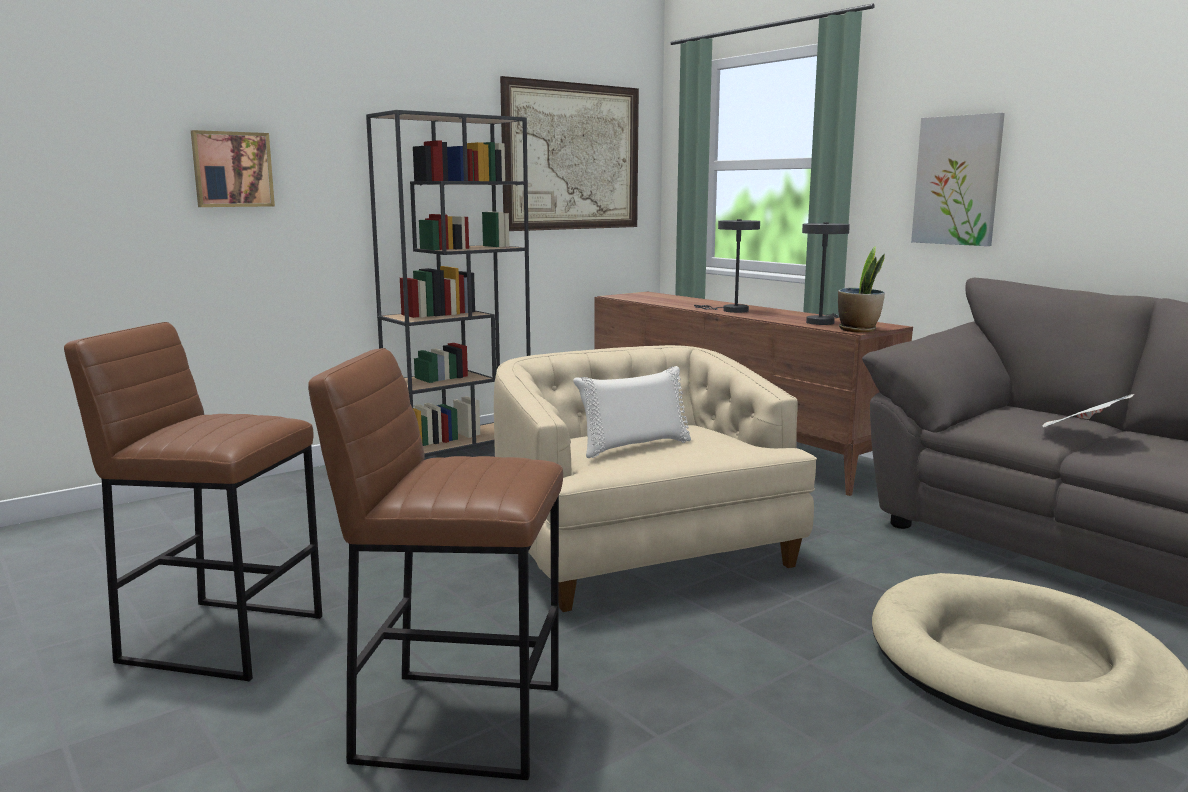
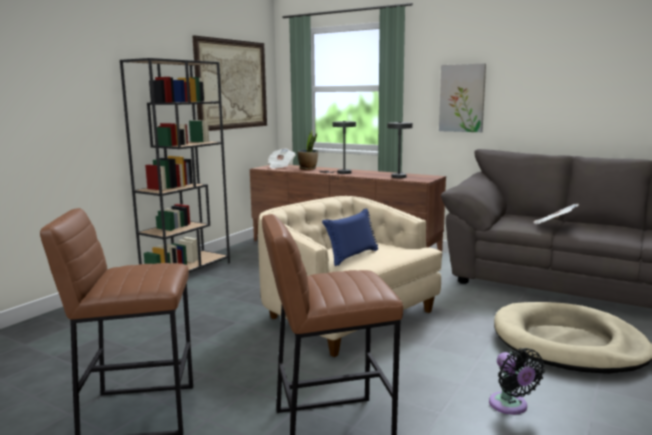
camera: 20 degrees left, 0 degrees up
picture [191,130,275,207] -> none
white pillow [573,366,691,458] -> blue pillow [322,208,378,266]
potted plant [838,246,885,333] -> potted plant moved to [298,130,318,170]
none -> newspaper [268,148,296,169]
none -> black fan [489,348,545,415]

